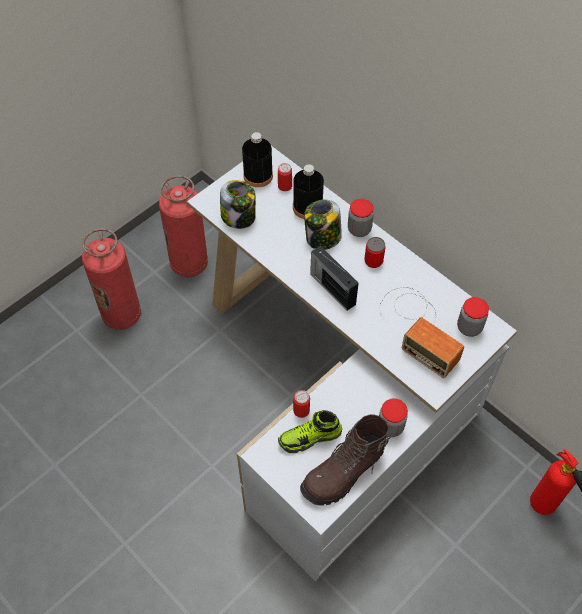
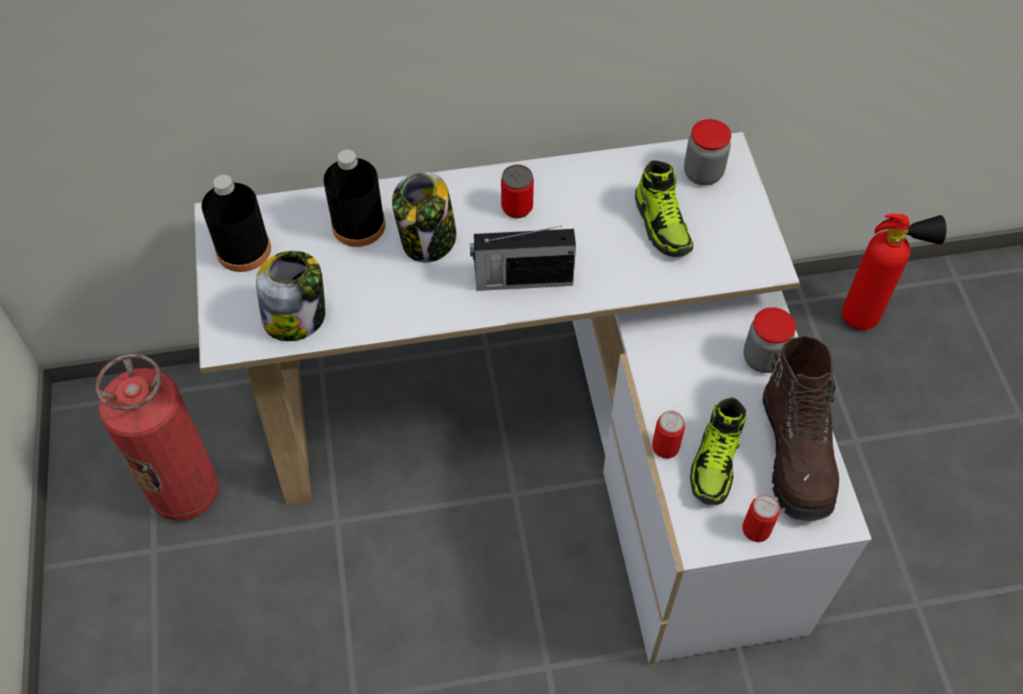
camera: 55 degrees left, 0 degrees up
fire extinguisher [82,228,141,330] -> none
can [278,163,292,191] -> can moved to [742,494,780,542]
jar [348,199,374,237] -> none
radio [379,287,464,378] -> shoe [635,160,693,257]

